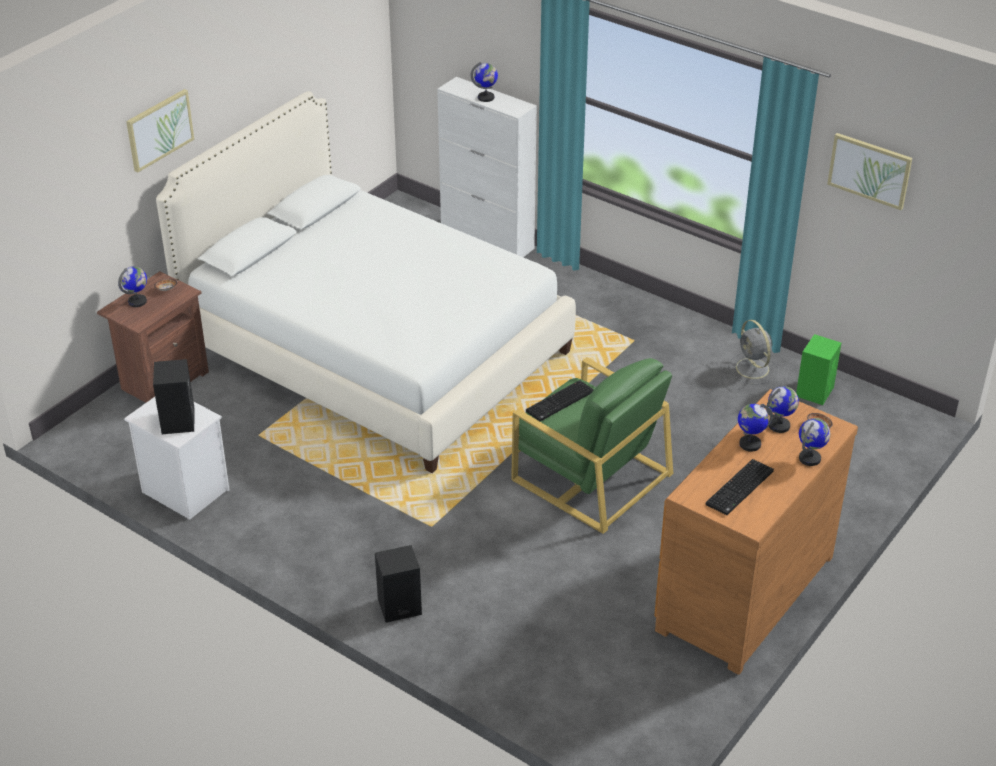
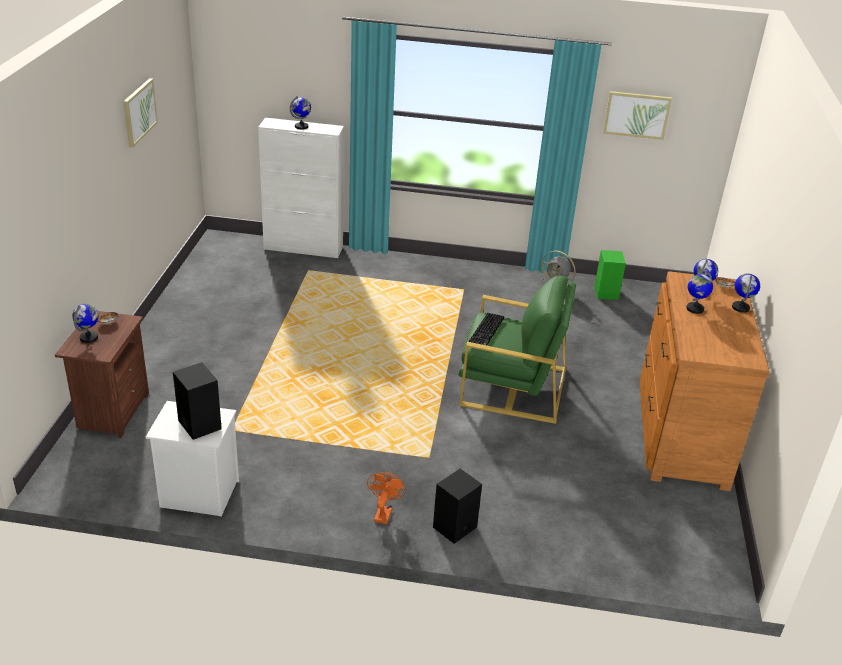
camera: 30 degrees left, 5 degrees down
picture [126,89,194,173] -> picture moved to [124,78,158,148]
white bed [156,91,576,473] -> none
keyboard [706,459,774,515] -> none
none -> orange fan [367,472,406,524]

